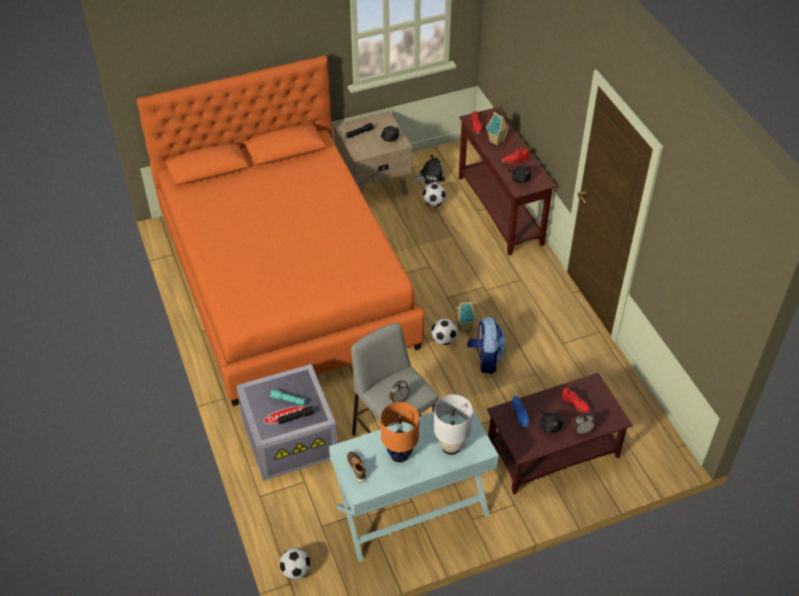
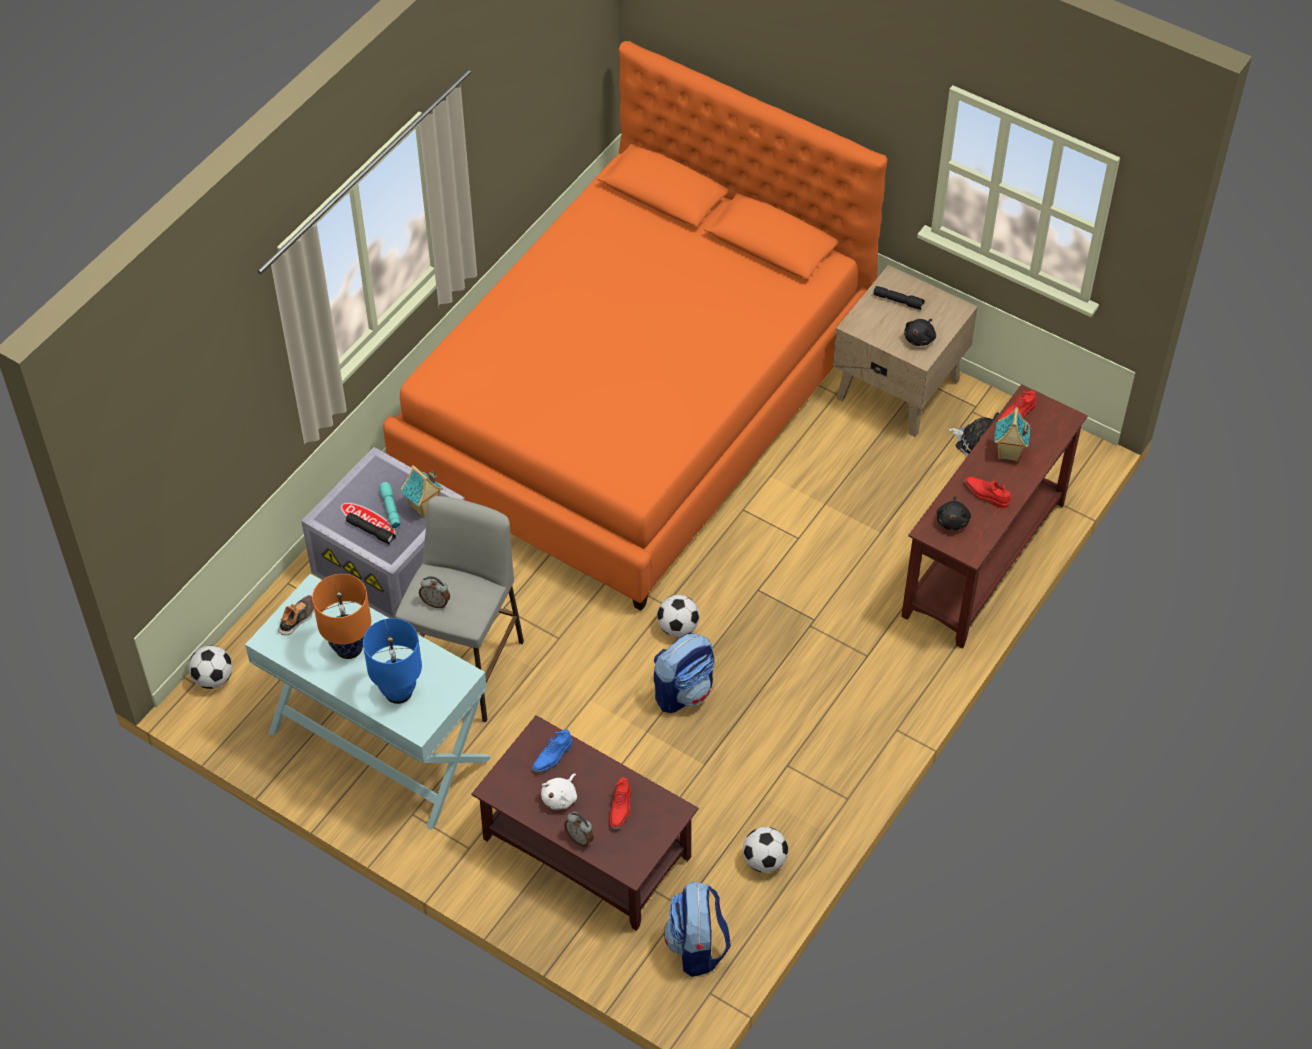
camera: 55 degrees right, 5 degrees up
football [423,183,446,207] -> football moved to [743,827,788,873]
white table lamp [434,394,473,455] -> blue table lamp [363,618,422,704]
toy house [455,298,476,331] -> toy house moved to [401,465,443,518]
black plush toy [539,410,563,433] -> white plush toy [541,773,577,810]
none -> backpack [664,882,731,977]

